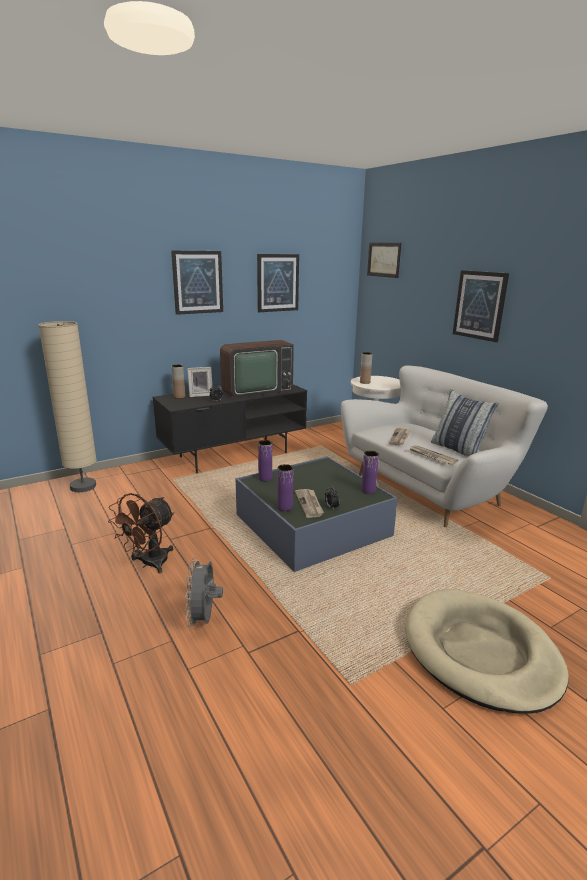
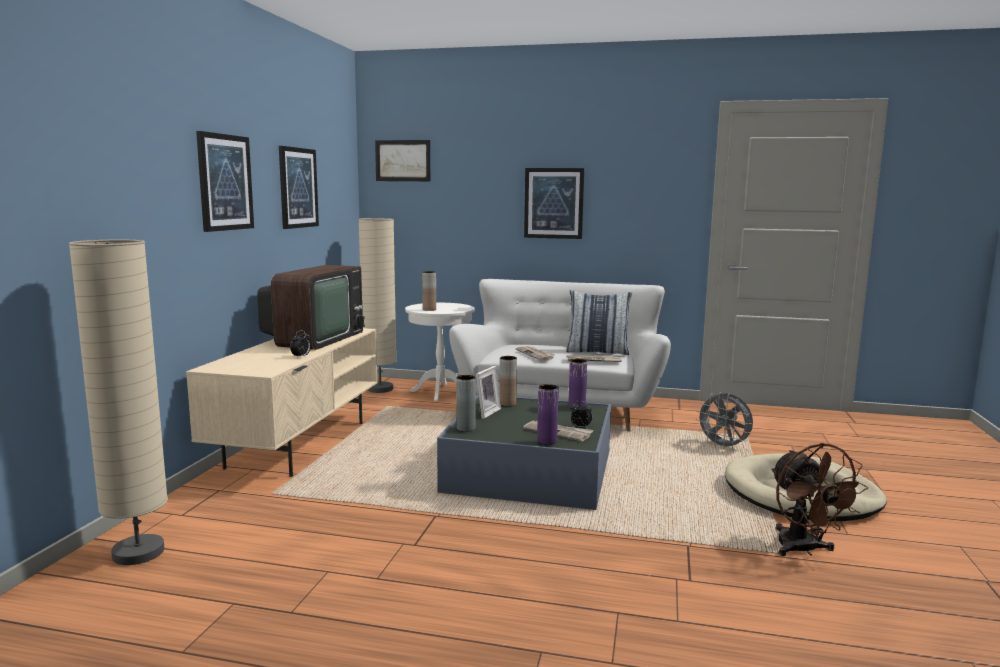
camera: 45 degrees left, 10 degrees down
brown fan [108,493,175,573] -> brown fan moved to [771,443,868,556]
black tv stand [153,384,307,473] -> beige tv stand [186,328,377,477]
brown vase [171,364,185,399] -> brown vase moved to [499,356,517,406]
grey fan [185,557,223,628] -> grey fan moved to [695,392,753,450]
picture frame [187,367,212,397] -> picture frame moved to [476,366,501,419]
purple vase [258,440,272,481] -> grey vase [456,375,476,432]
none -> beige floor lamp [358,218,397,393]

